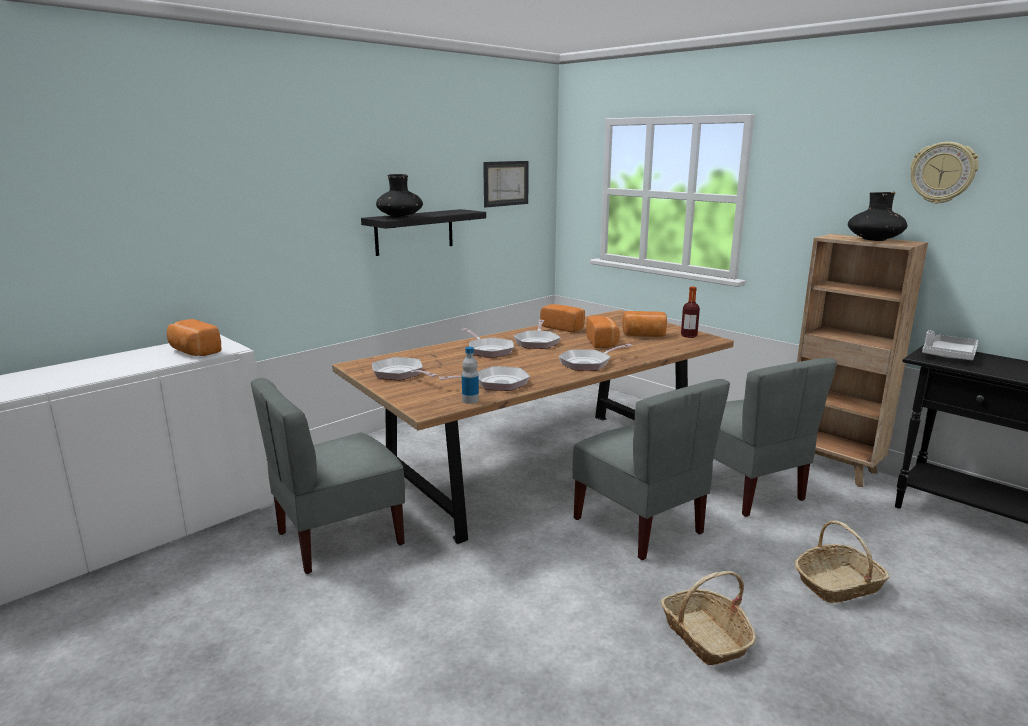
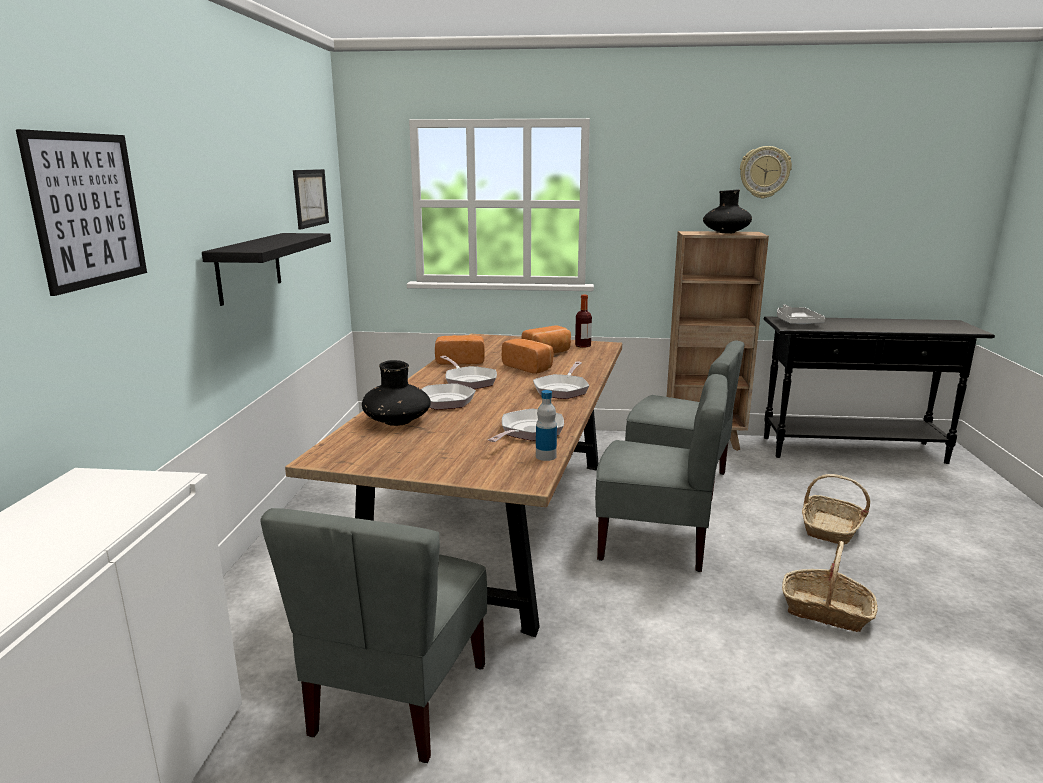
camera: 40 degrees left, 0 degrees up
bread [167,319,221,356] -> none
frying pan [372,357,437,380] -> none
black vase [376,174,423,218] -> black vase moved to [362,360,431,426]
none -> picture [16,129,147,296]

